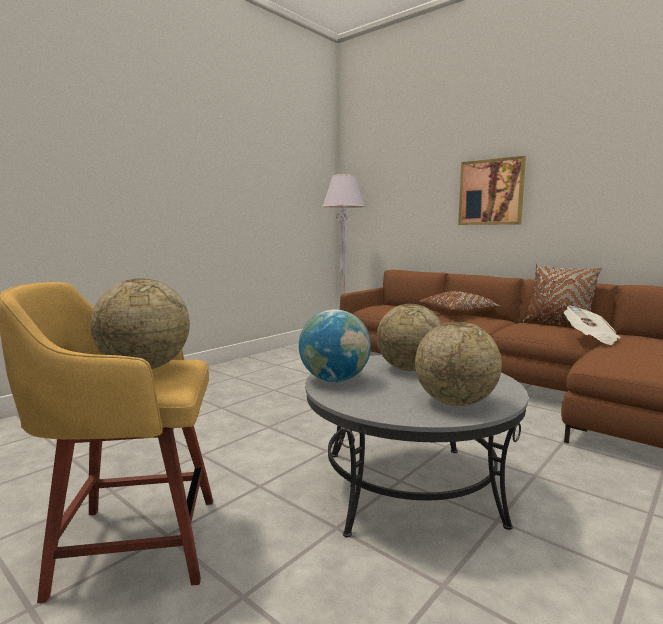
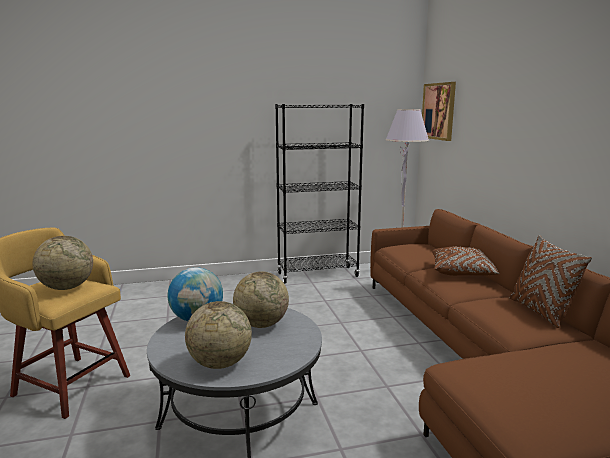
camera: 35 degrees right, 5 degrees up
picture [458,156,526,225] -> picture moved to [422,82,456,141]
newspaper [564,306,620,345] -> none
none -> black bookcase [275,104,364,283]

